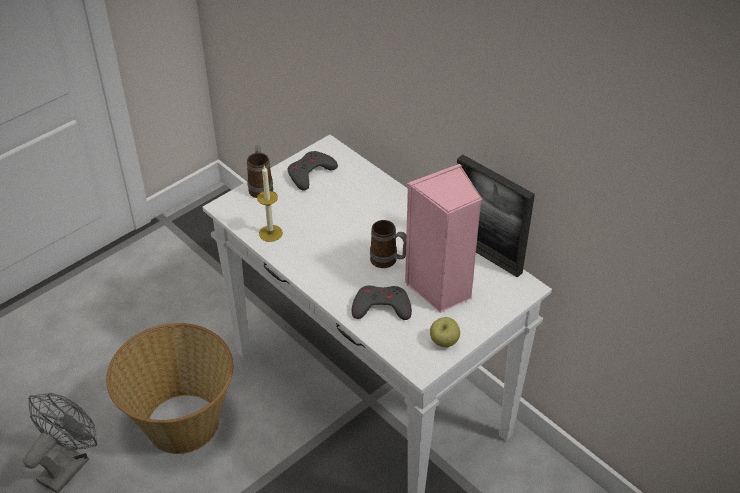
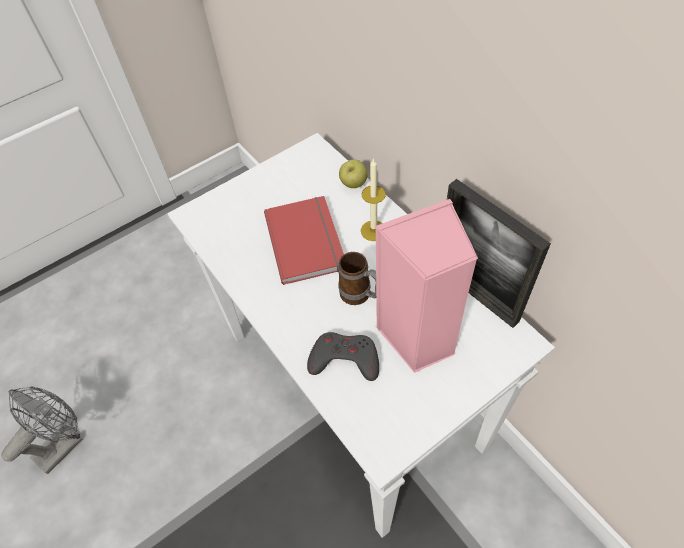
camera: 10 degrees right, 10 degrees up
basket [106,323,233,454] -> none
mug [247,145,273,198] -> none
candle [257,166,283,242] -> candle moved to [361,158,386,241]
grey game controller [288,151,338,191] -> none
apple [430,317,460,347] -> apple moved to [339,159,368,188]
none -> red book [264,196,344,285]

